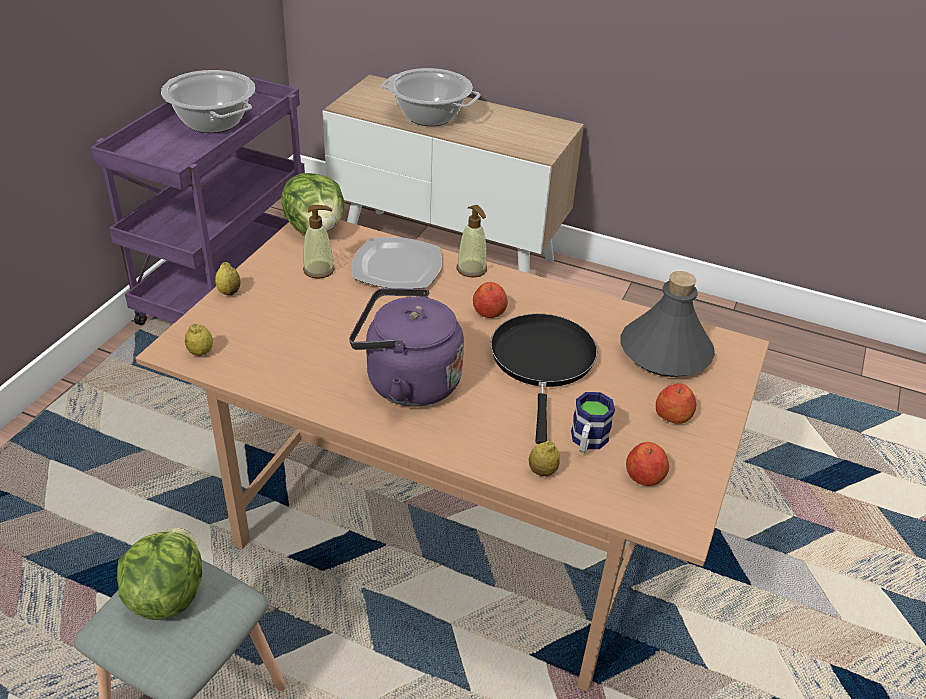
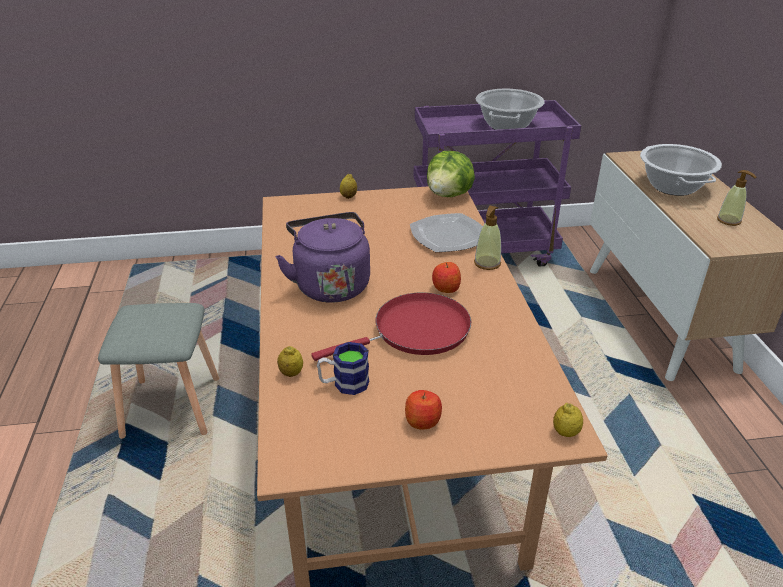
camera: 60 degrees right, 5 degrees down
lettuce [117,528,202,620] -> none
lemon [185,324,213,356] -> lemon moved to [553,403,583,437]
soap dispenser [303,205,335,279] -> soap dispenser moved to [717,170,757,226]
black frying pan [491,314,597,444] -> red frying pan [311,292,471,361]
grey bottle [620,271,715,377] -> none
apple [626,442,669,486] -> none

